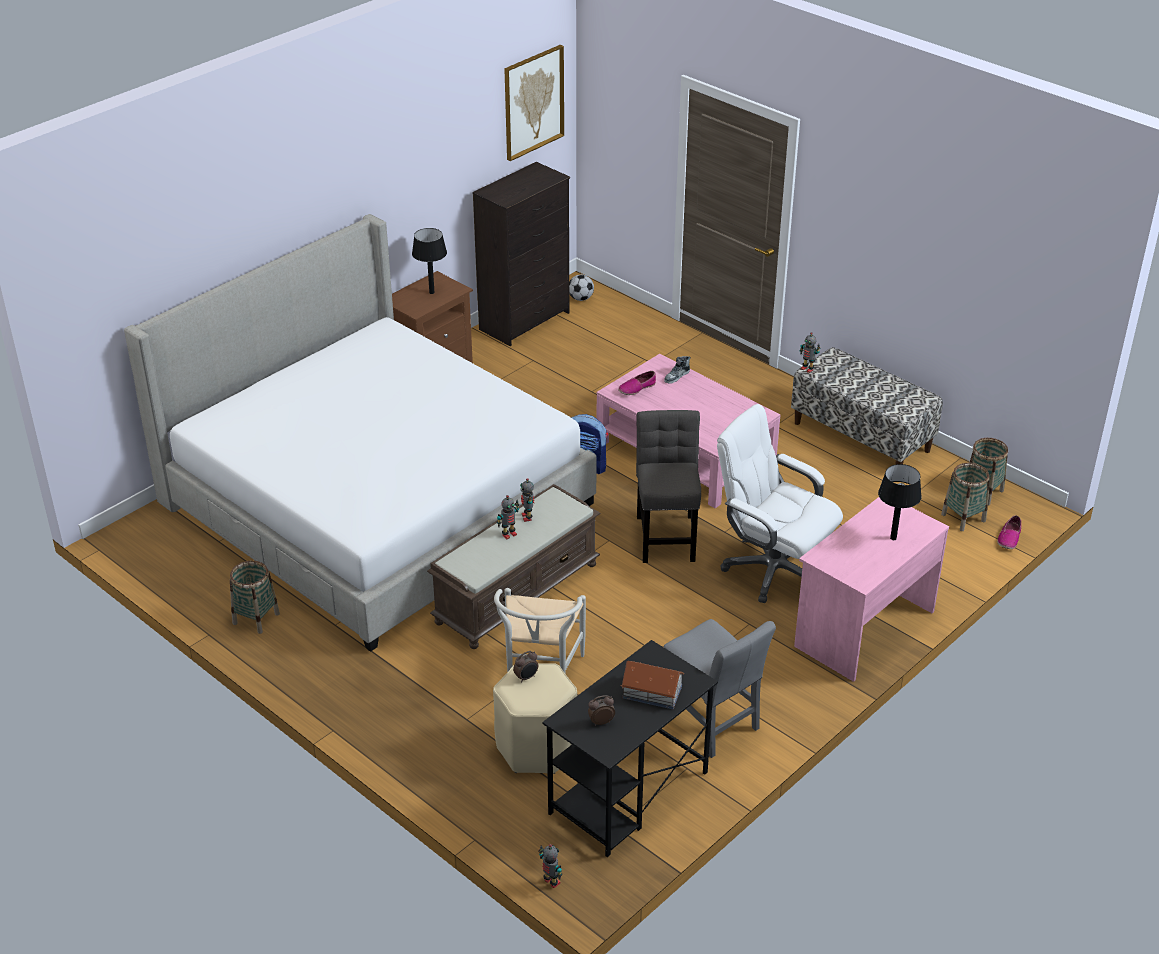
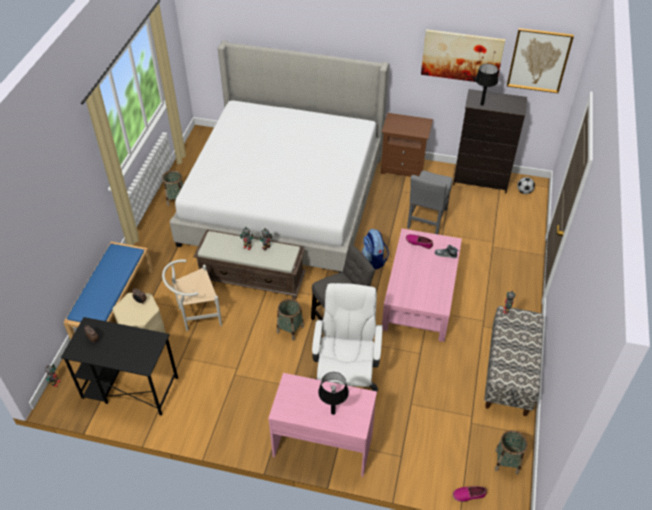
camera: 60 degrees right, 10 degrees up
black table lamp [412,228,447,294] -> black table lamp moved to [475,64,498,106]
toy house [621,661,684,709] -> none
grey chair [664,619,776,758] -> grey chair moved to [407,170,453,234]
basket [941,463,990,531] -> basket moved to [277,299,304,341]
none -> blue bench [63,242,153,340]
none -> picture [421,29,505,85]

